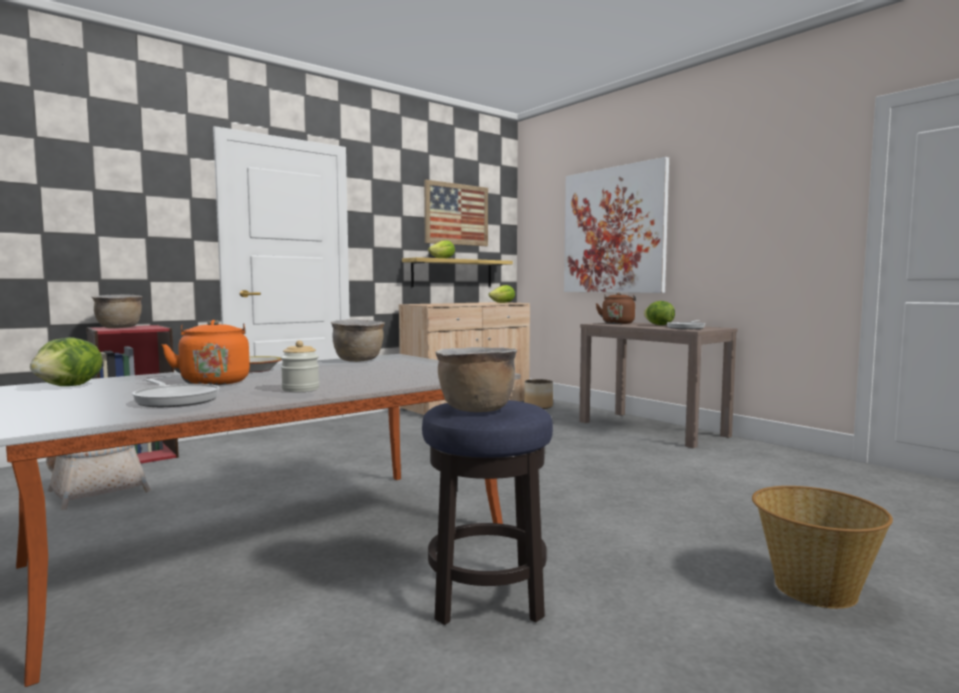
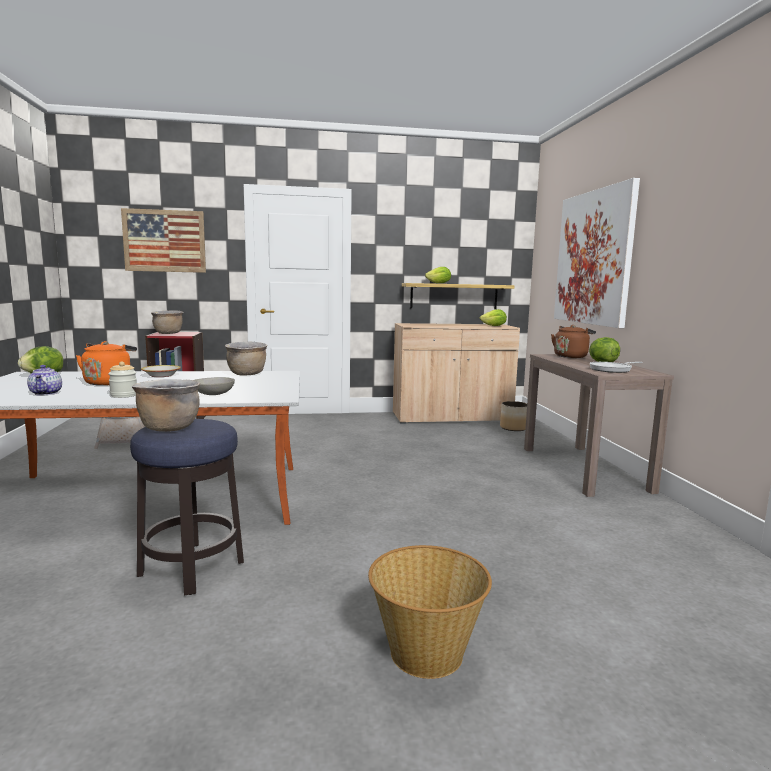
camera: 30 degrees right, 5 degrees up
frying pan [133,379,220,407] -> teapot [27,365,62,396]
picture [424,180,488,246] -> picture moved to [121,208,206,273]
none -> grey bowl [194,377,235,395]

